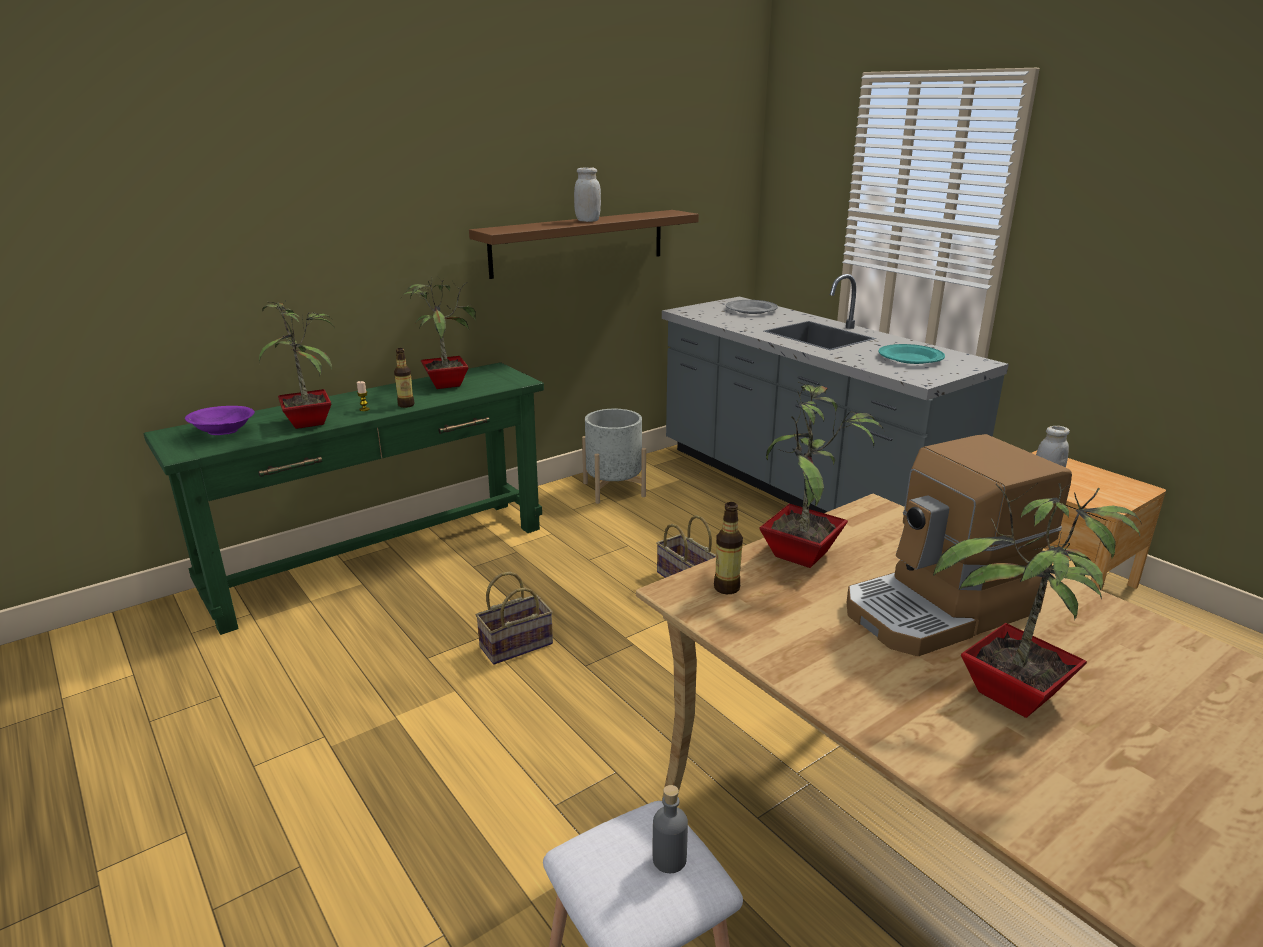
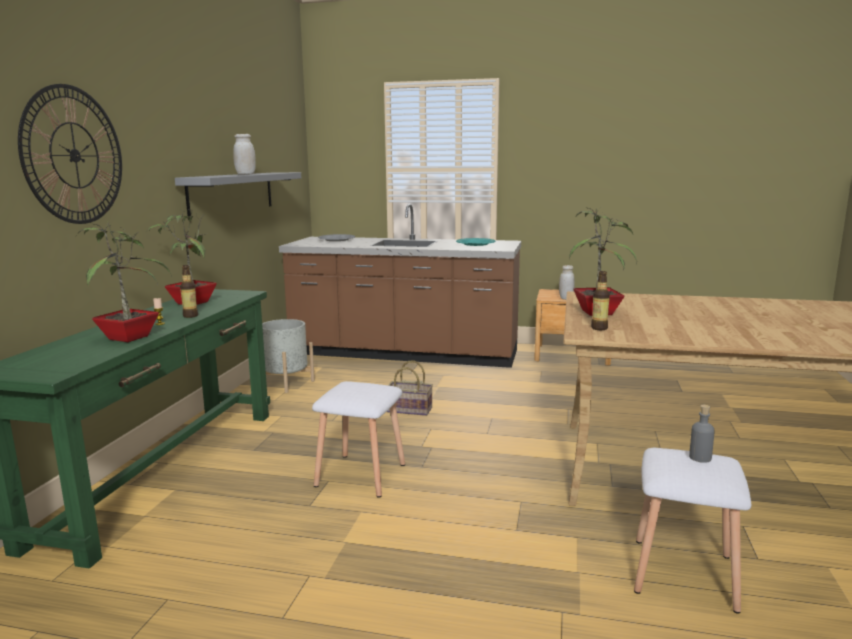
camera: 40 degrees left, 10 degrees down
purple bowl [185,406,255,435] -> none
brown shelf [469,210,699,279] -> grey shelf [175,172,301,216]
basket [476,572,553,665] -> white stool [312,381,405,497]
grey counter [662,274,1009,513] -> brown counter [279,204,521,368]
coffee machine [847,434,1072,656] -> none
potted plant [933,483,1142,718] -> none
none -> wall clock [18,84,122,224]

